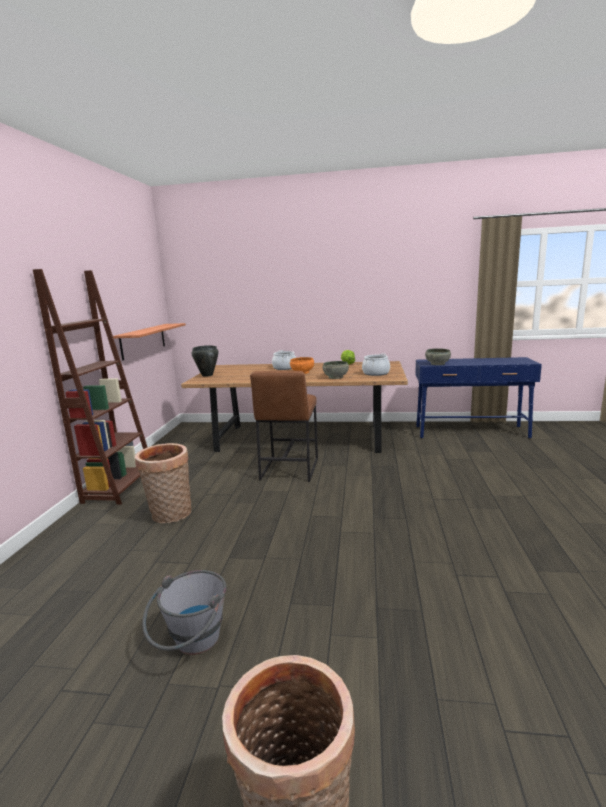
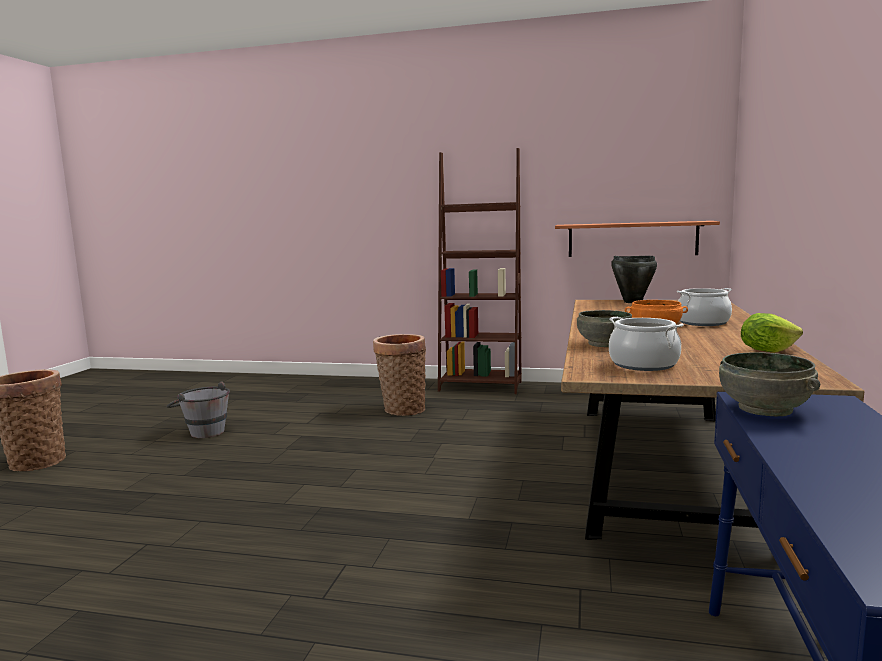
camera: 95 degrees right, 5 degrees down
brown chair [250,371,318,482] -> none

